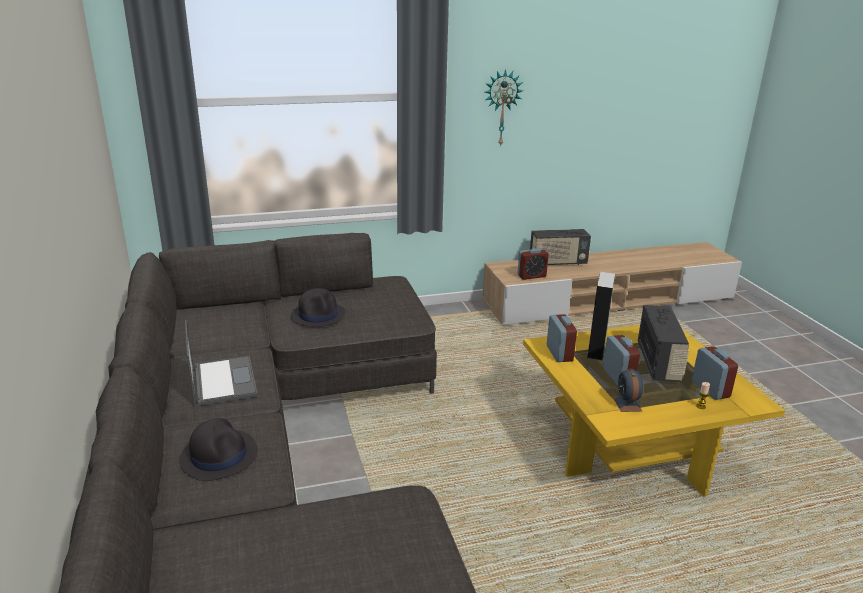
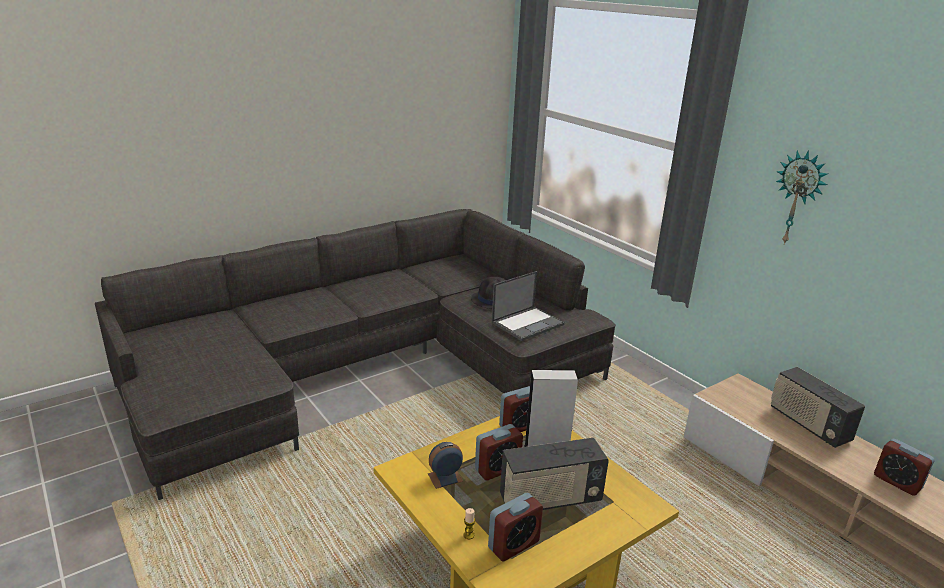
camera: 70 degrees right, 0 degrees up
black hat [179,418,258,481] -> none
laptop [185,319,258,406] -> laptop moved to [492,271,564,341]
alarm clock [517,248,549,280] -> alarm clock moved to [874,439,934,496]

